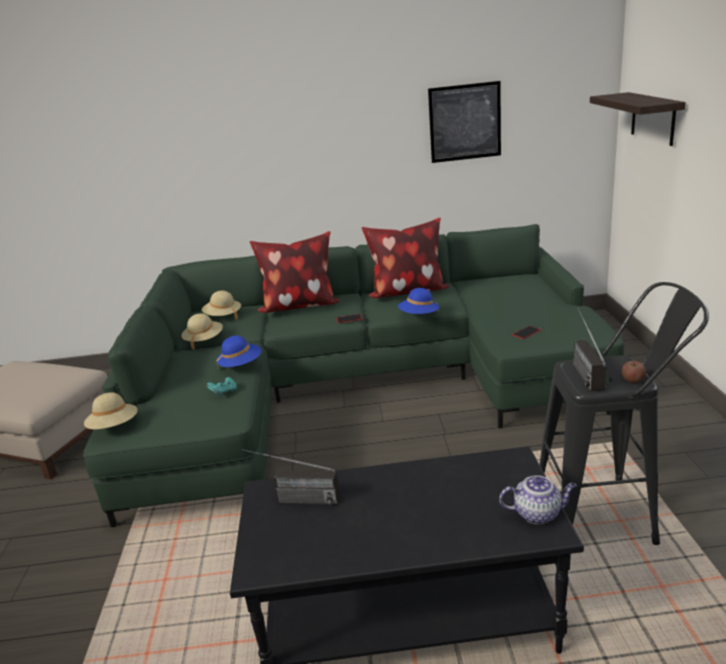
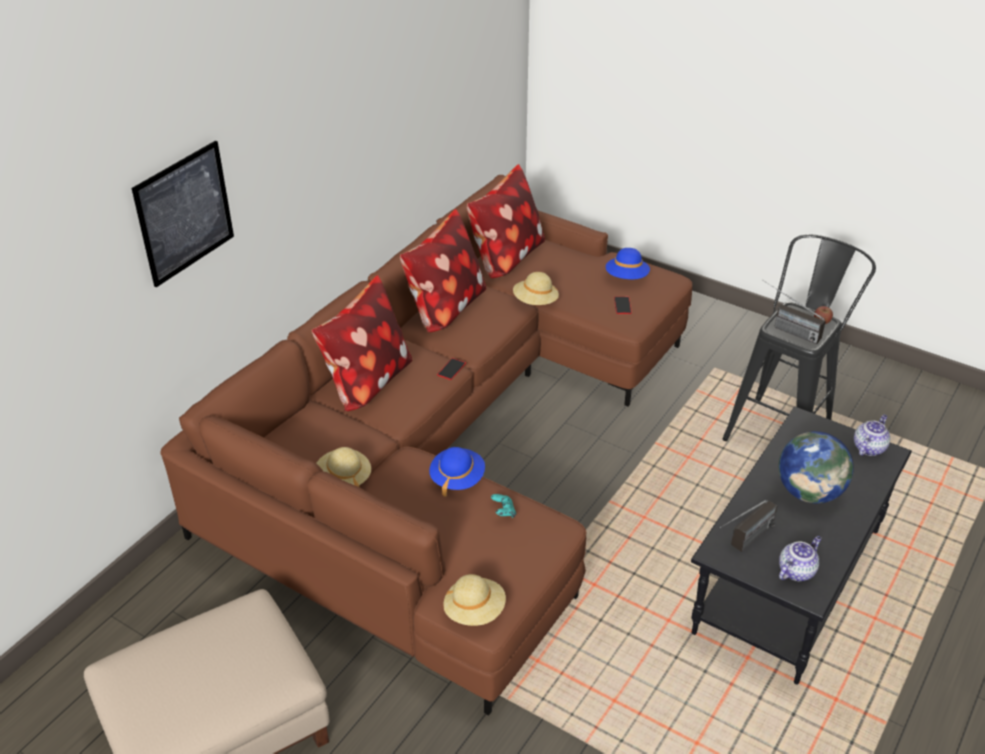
camera: 55 degrees left, 15 degrees up
green sofa [83,224,624,527] -> brown sofa [160,175,692,715]
beige hat [202,291,241,320] -> beige hat moved to [513,272,559,305]
blue hat [398,288,439,314] -> blue hat moved to [606,248,650,279]
picture [428,81,501,163] -> picture moved to [132,140,234,287]
shelf [590,92,686,146] -> none
none -> pillow [467,164,545,278]
none -> globe [779,431,854,504]
none -> teapot [779,536,821,581]

